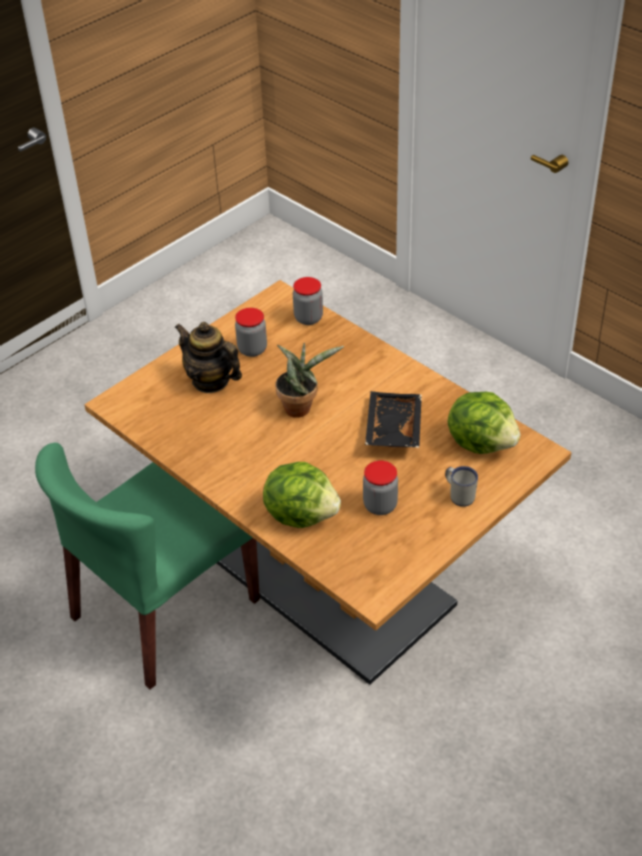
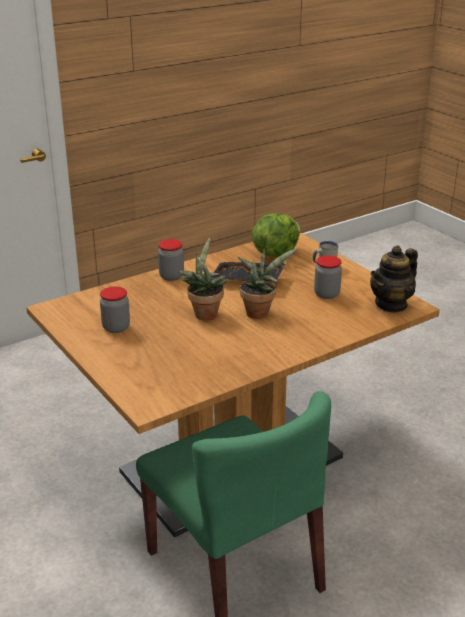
camera: 80 degrees left, 15 degrees down
teapot [174,322,242,393] -> teapot moved to [370,245,418,313]
lettuce [263,462,341,528] -> none
jar [293,277,323,325] -> jar moved to [158,239,184,281]
none -> potted plant [238,248,298,319]

